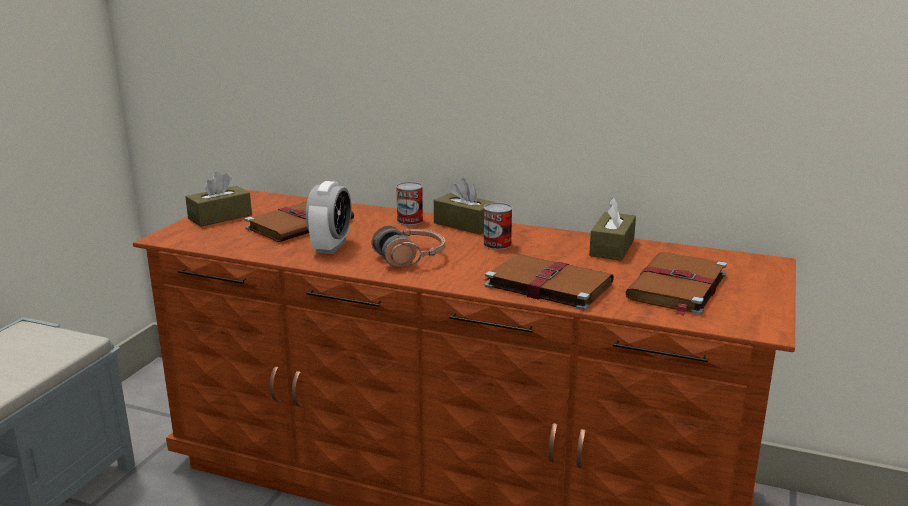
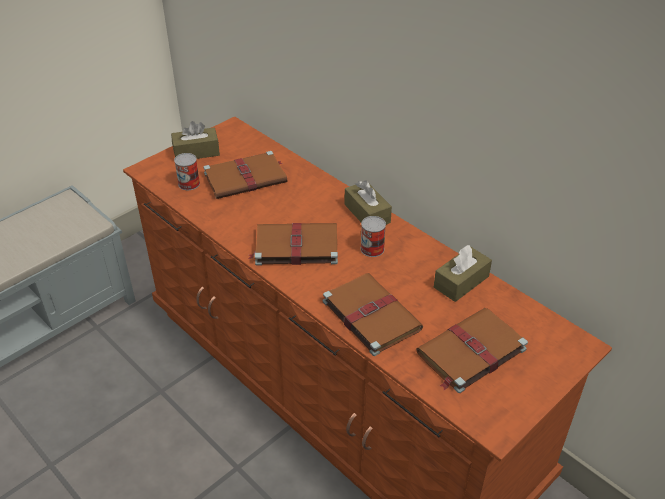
camera: 25 degrees right, 20 degrees up
alarm clock [306,181,351,254] -> none
headphones [372,226,445,267] -> brown book [248,223,338,266]
can [396,182,423,225] -> can moved to [174,153,200,190]

